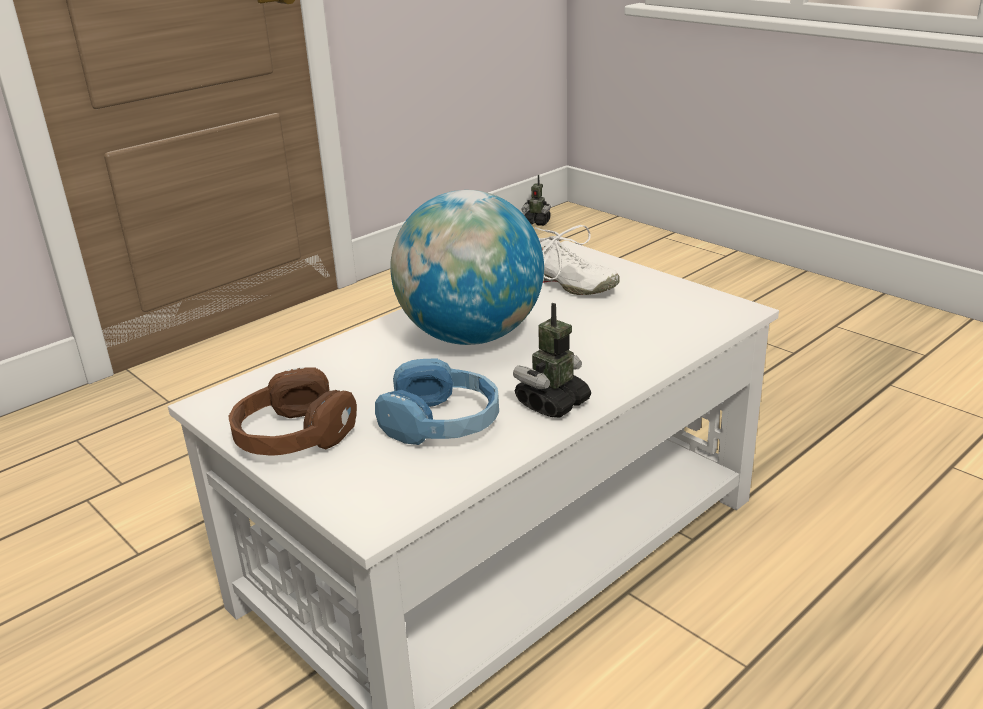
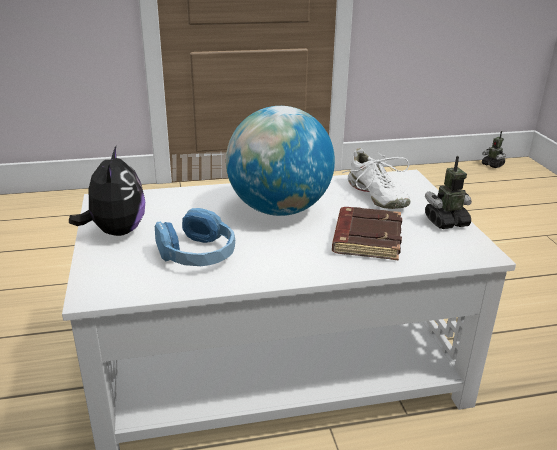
camera: 30 degrees right, 0 degrees up
brown headphones [229,367,357,456] -> plush toy [69,146,145,236]
toy robot [513,303,591,417] -> toy robot moved to [425,156,472,229]
none -> brown book [332,207,402,260]

